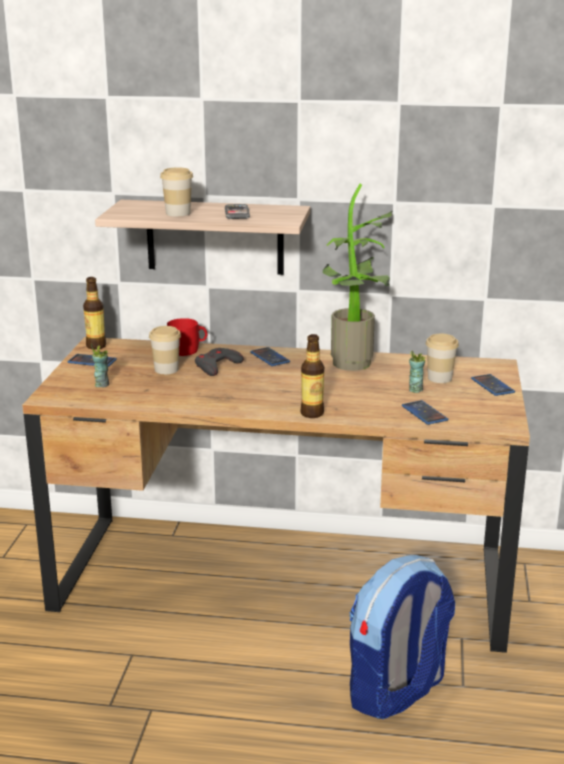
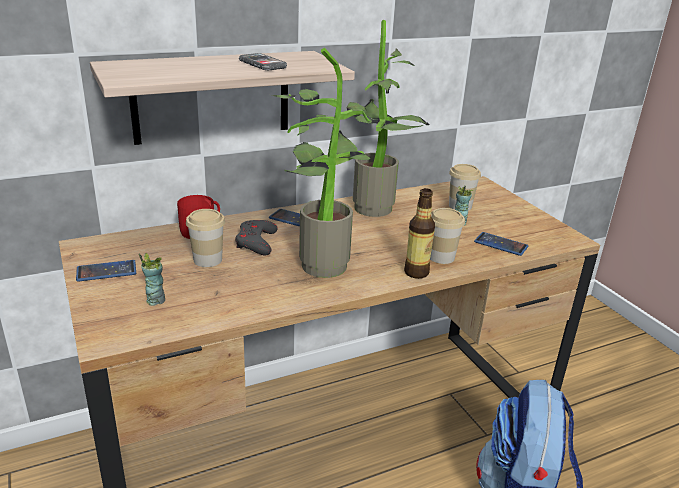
camera: 35 degrees left, 5 degrees up
bottle [83,277,106,350] -> none
cup [160,167,193,217] -> cup moved to [430,208,465,264]
phone [471,374,515,396] -> none
none -> potted plant [268,48,370,278]

